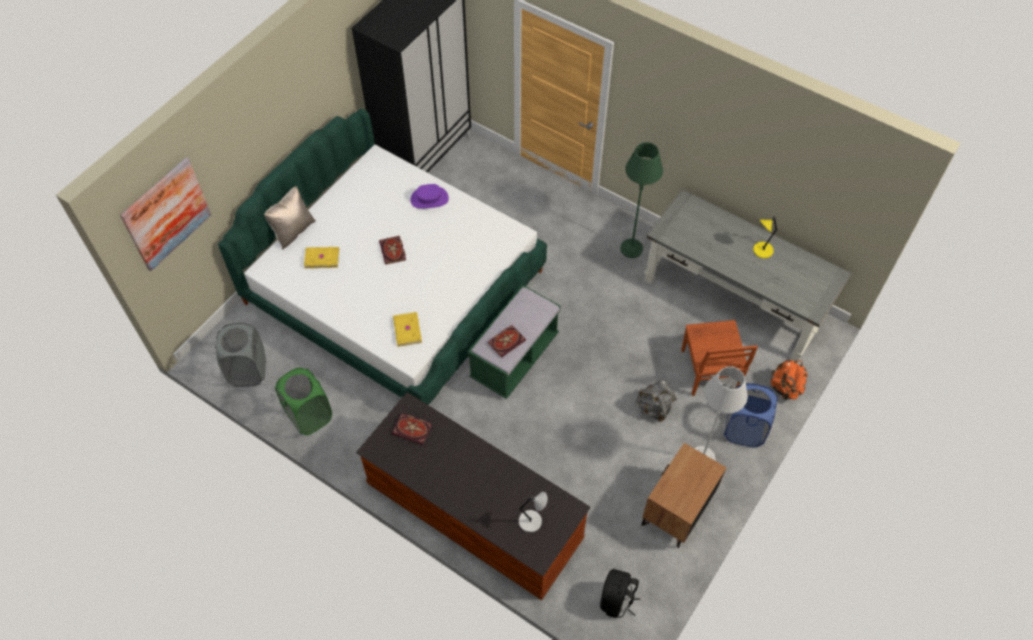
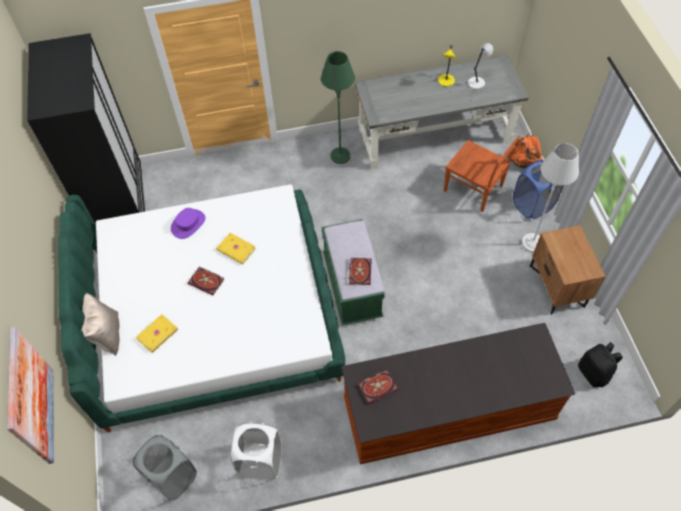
camera: 45 degrees left, 0 degrees up
green laundry basket [275,367,332,435] -> white laundry basket [231,422,282,481]
yellow book [393,312,422,347] -> yellow book moved to [216,233,256,264]
grey table lamp [519,492,548,532] -> grey table lamp moved to [468,43,493,89]
grey backpack [635,380,677,422] -> none

